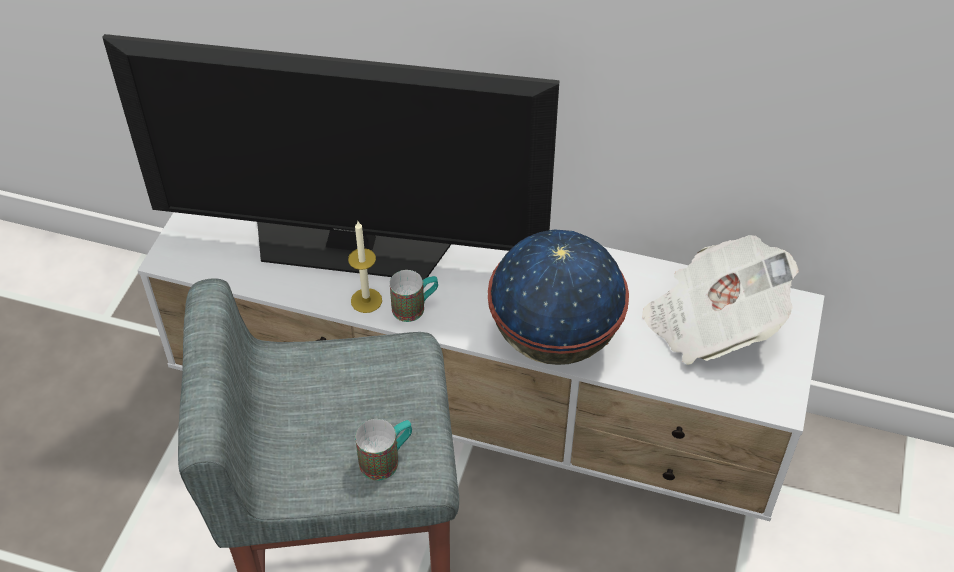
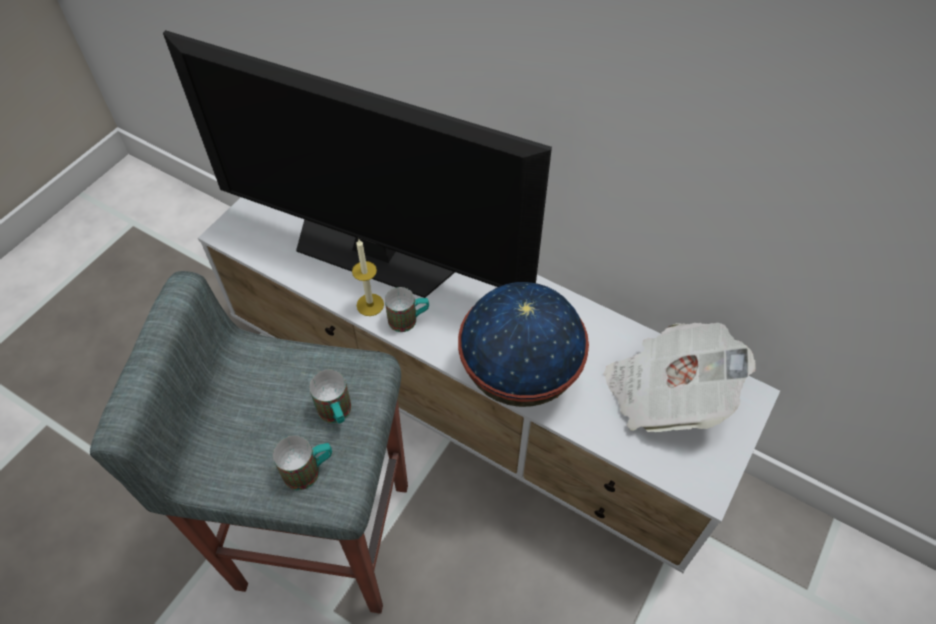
camera: 15 degrees right, 5 degrees up
none -> mug [309,370,352,423]

